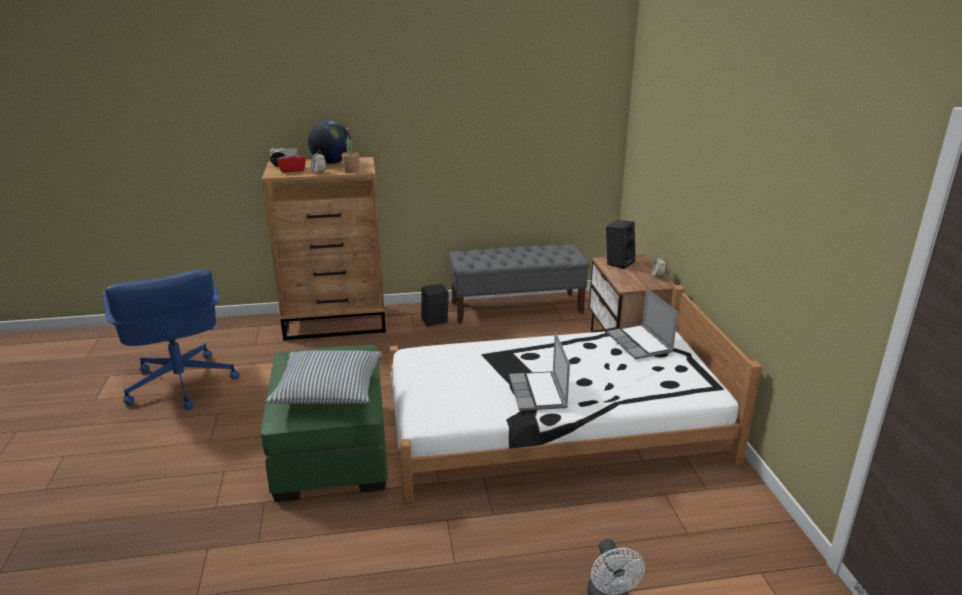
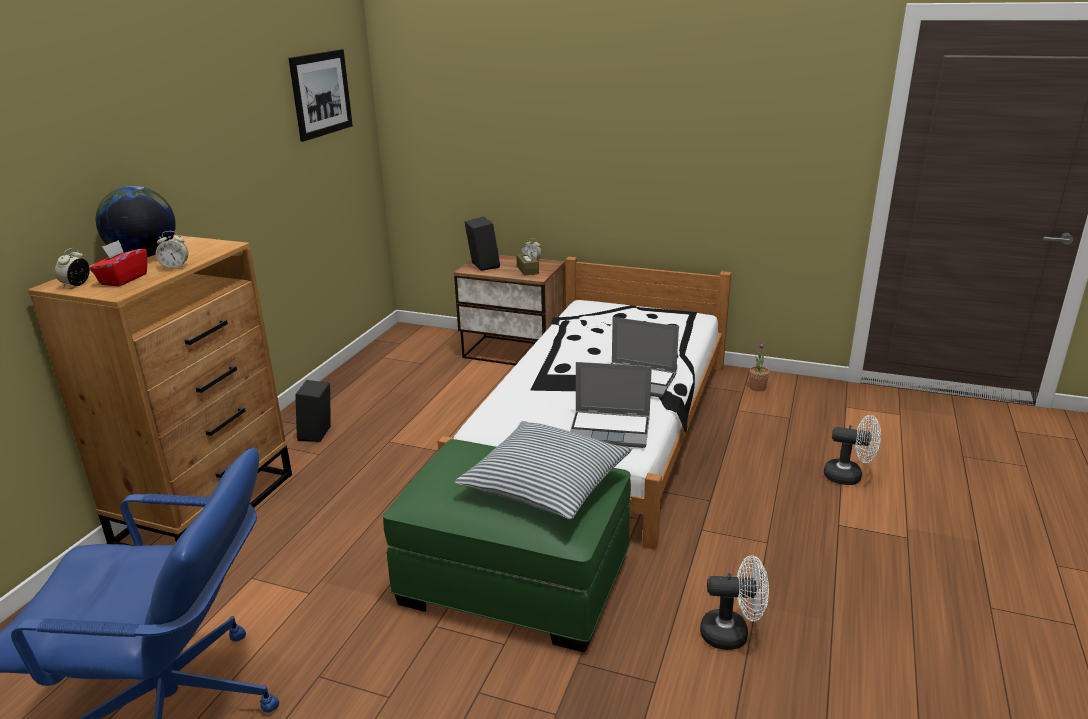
camera: 60 degrees left, 0 degrees up
potted plant [342,127,359,173] -> potted plant moved to [749,343,770,391]
grey bench [449,244,590,323] -> none
laptop [607,288,678,360] -> laptop moved to [570,362,652,448]
none -> picture [288,49,353,142]
none -> brown tissue box [516,246,539,276]
none -> white fan [700,556,769,650]

